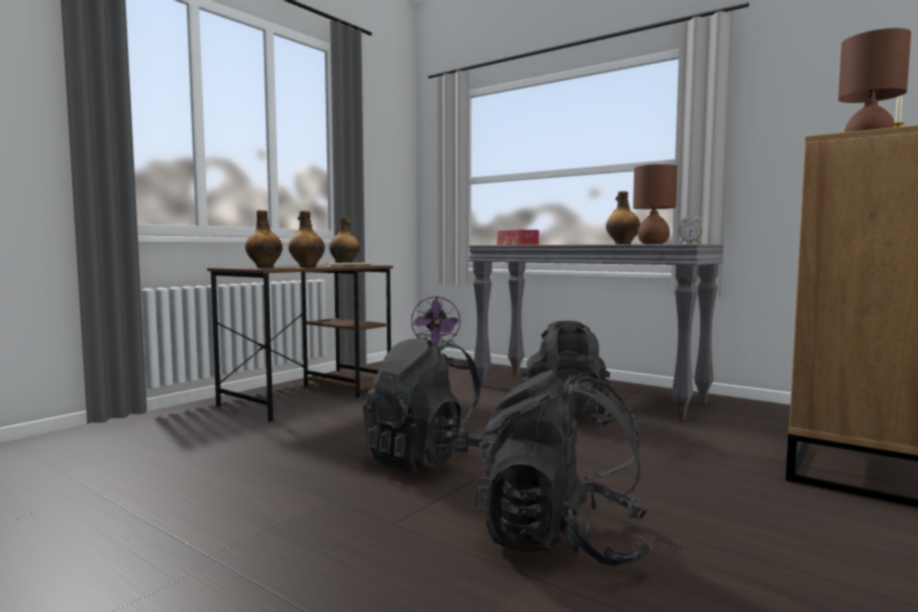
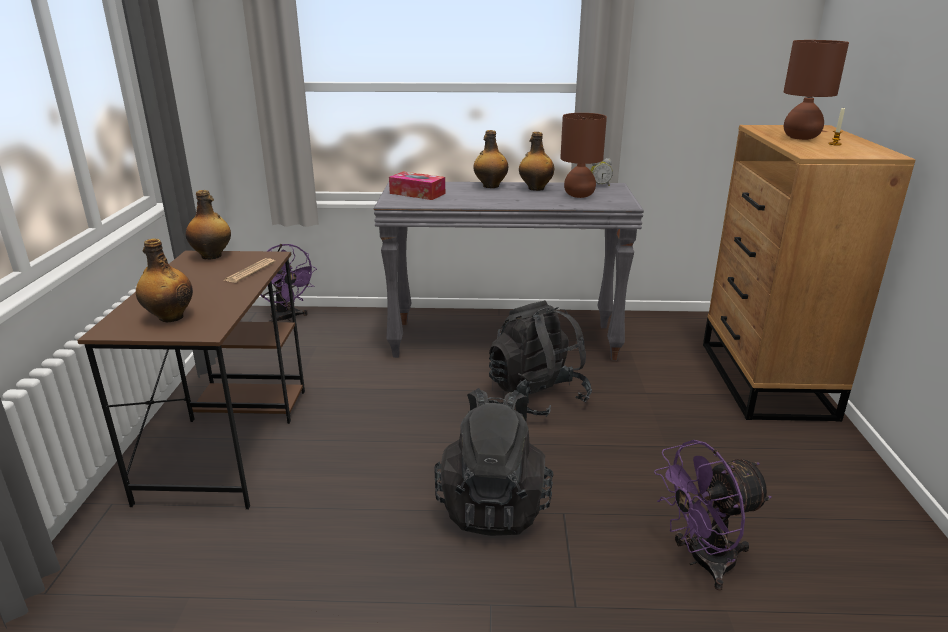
camera: 35 degrees left, 20 degrees up
bottle [289,211,325,267] -> bottle moved to [473,130,508,188]
black backpack [475,370,652,566] -> purple fan [654,440,772,591]

